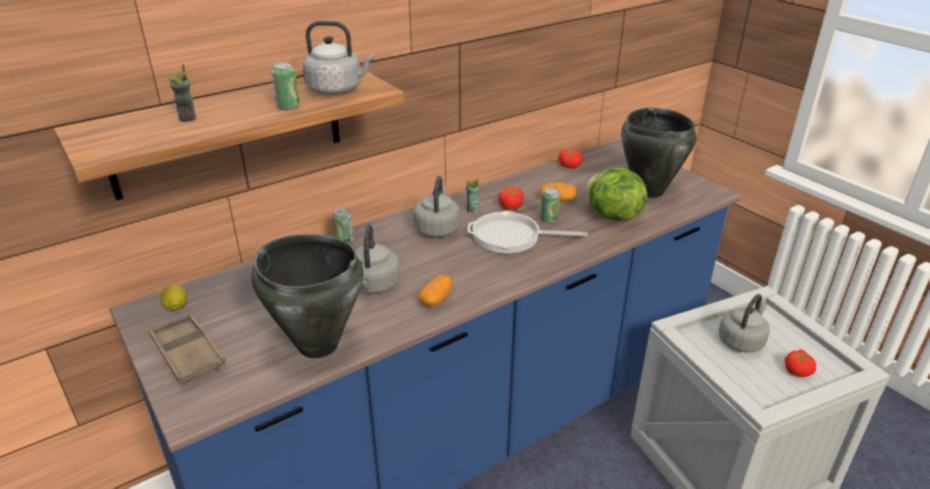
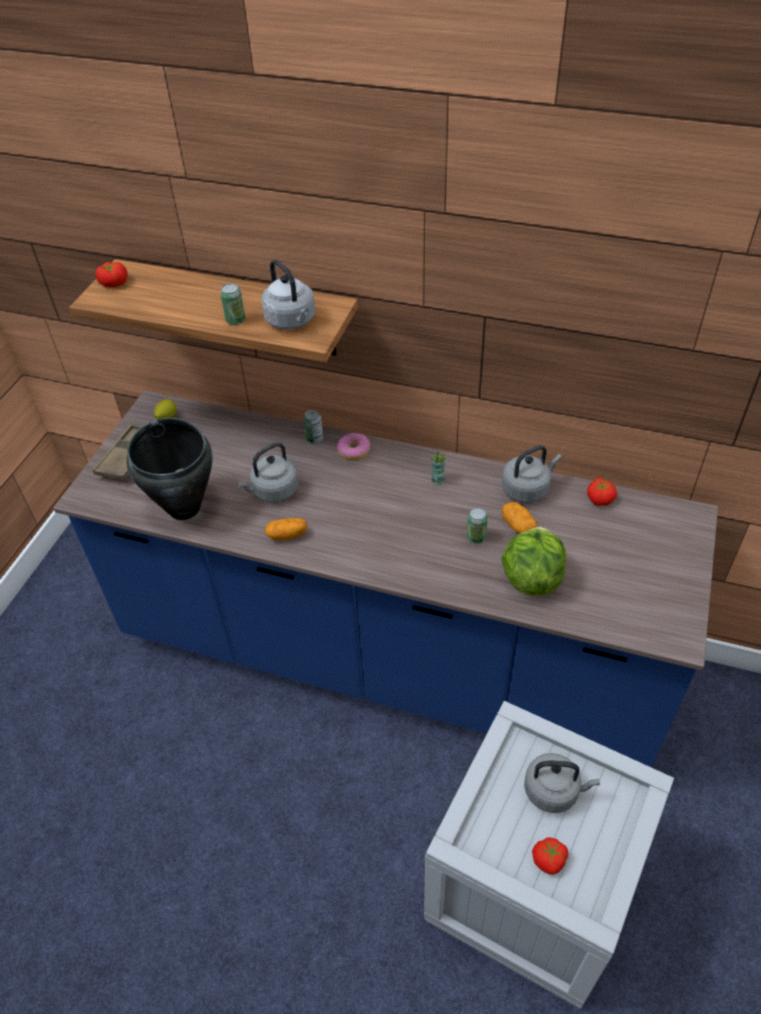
camera: 55 degrees right, 15 degrees up
cup [168,64,196,122] -> none
grey kettle [413,176,460,238] -> grey kettle moved to [502,445,562,503]
frying pan [467,211,588,254] -> none
tomato [498,187,524,210] -> tomato moved to [96,262,128,287]
black cooking pot [621,108,697,198] -> none
none -> donut [337,433,370,461]

